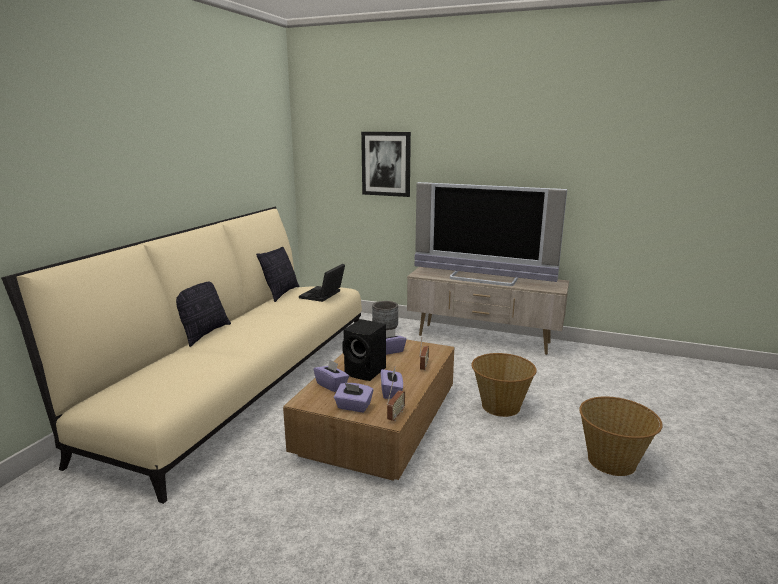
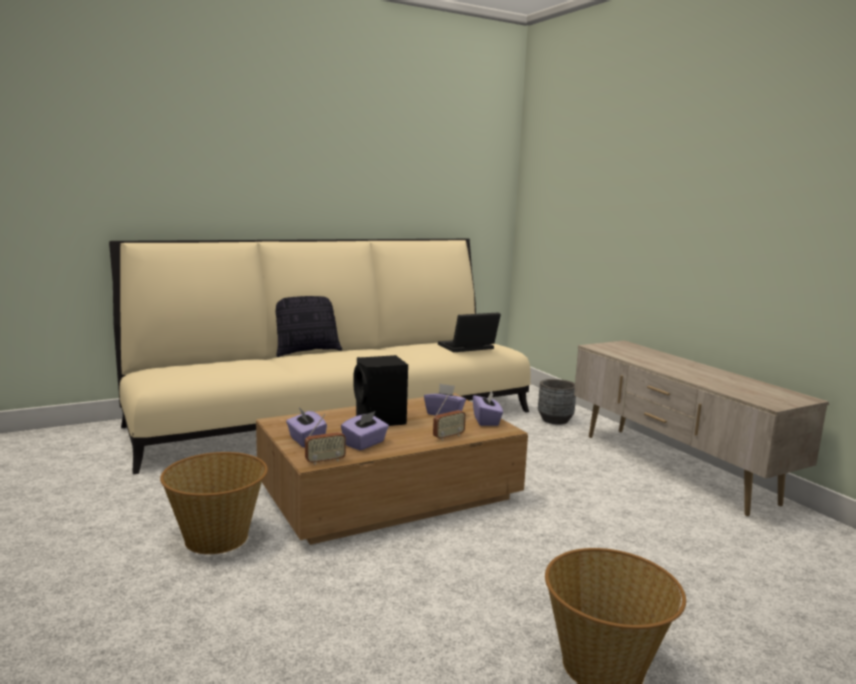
camera: 40 degrees right, 5 degrees down
pillow [256,247,300,302] -> none
purple tissue box [314,360,349,392] -> purple tissue box moved to [473,390,503,426]
picture [361,132,411,197] -> none
television [414,182,567,286] -> none
basket [471,353,537,417] -> basket moved to [160,452,268,554]

